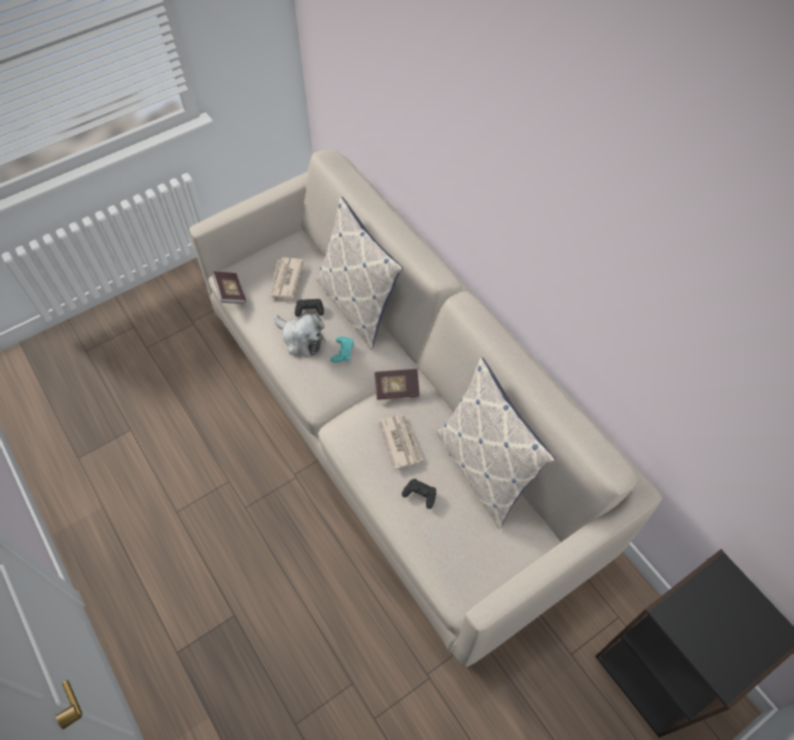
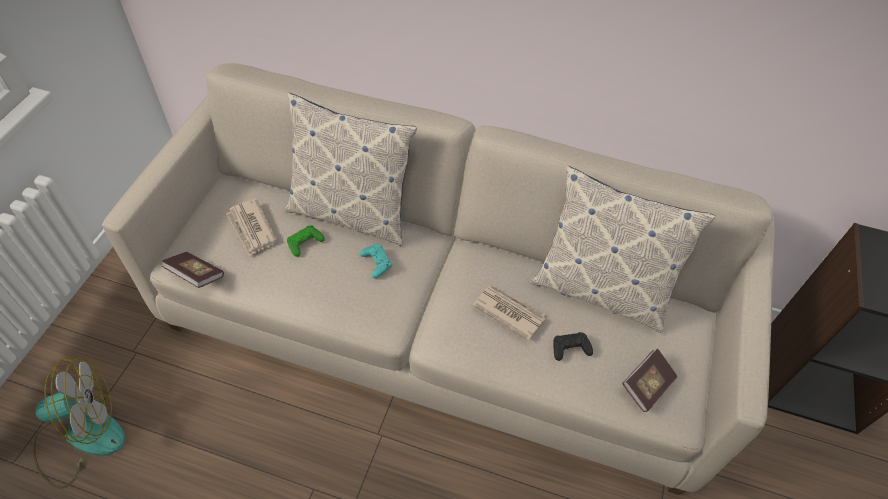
camera: 40 degrees left, 5 degrees down
plush toy [274,314,326,357] -> none
black game controller [295,299,324,317] -> green game controller [287,225,325,257]
book [374,369,420,400] -> book moved to [622,348,677,412]
none -> fan [34,357,125,489]

